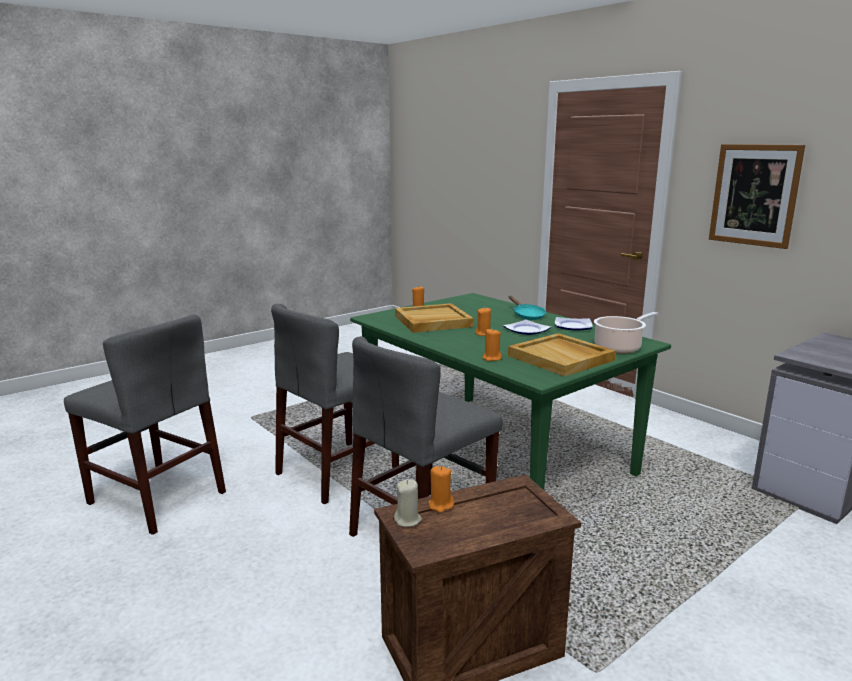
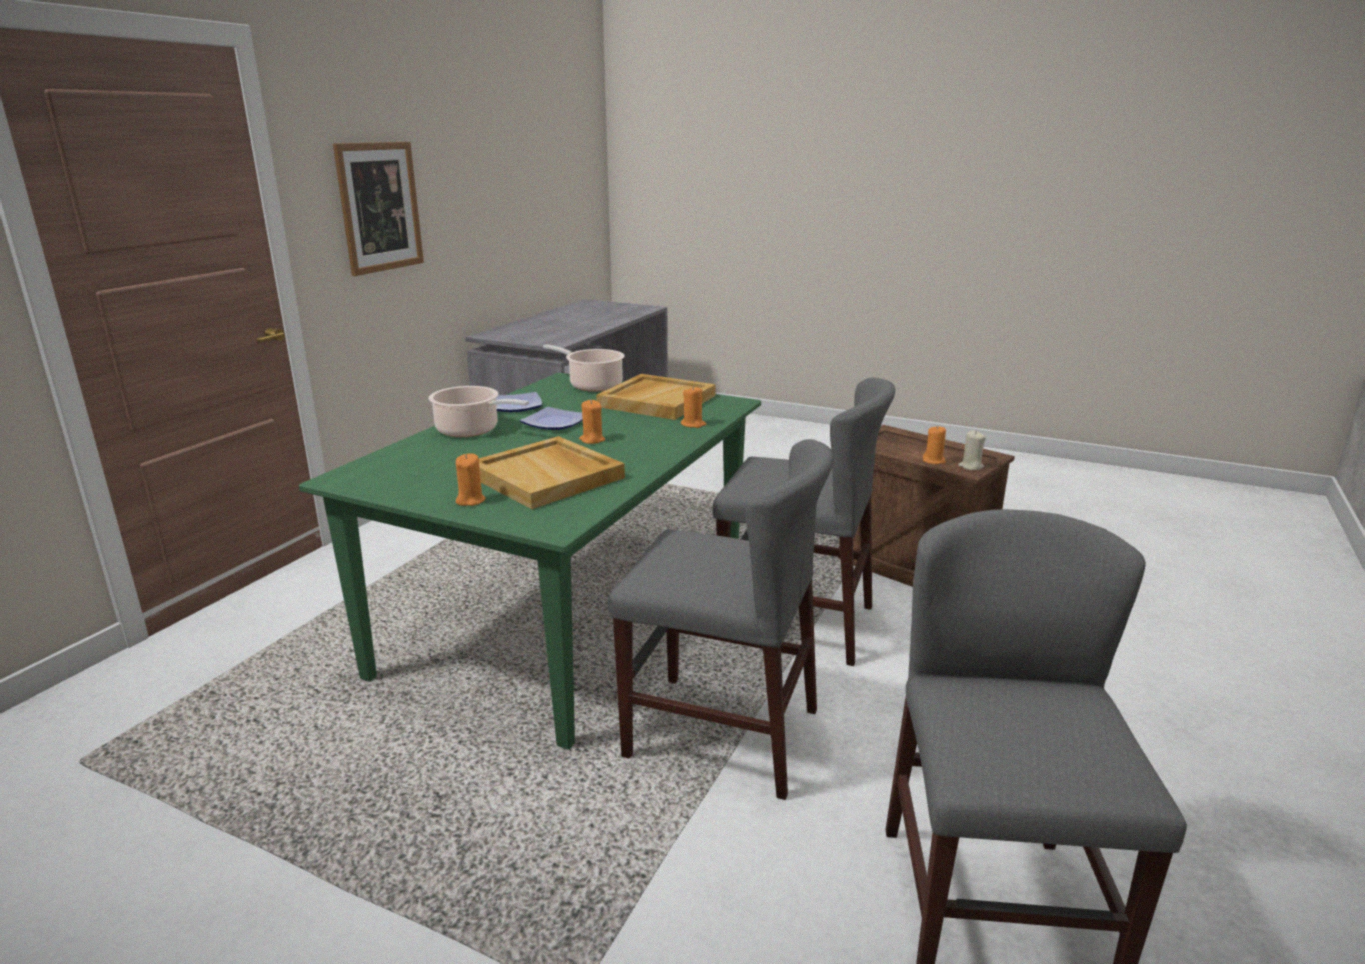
camera: 115 degrees left, 5 degrees up
turquoise frying pan [509,296,546,320] -> cooking pot [429,386,529,437]

